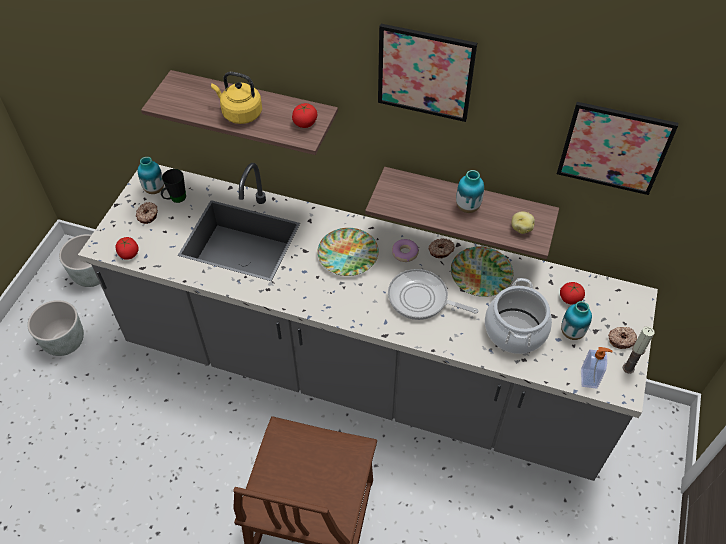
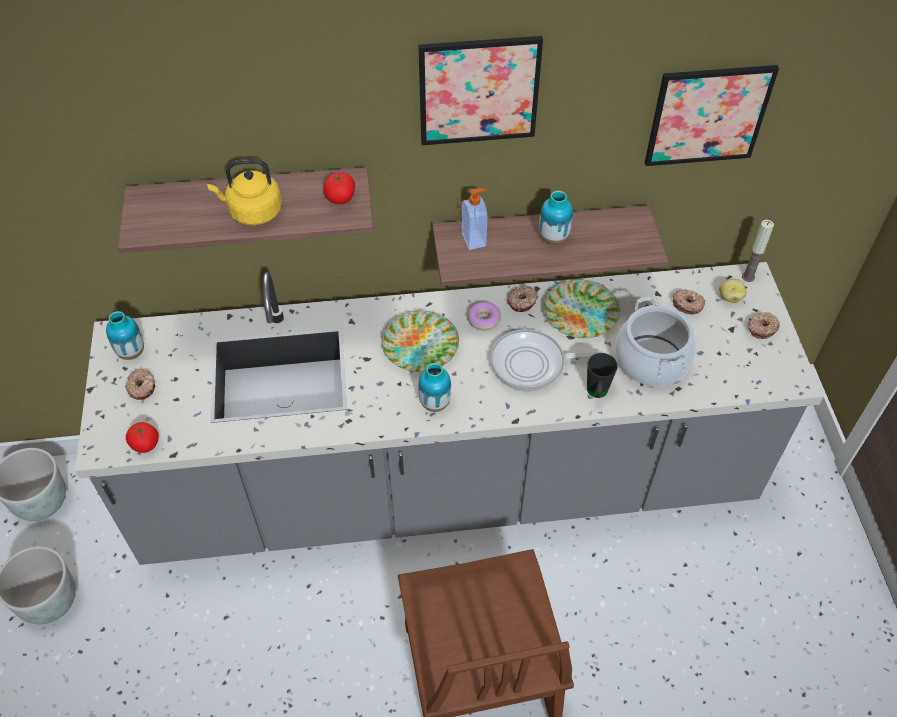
camera: 25 degrees left, 0 degrees up
black mug [161,169,186,203] -> black mug moved to [587,353,618,398]
potato [511,211,535,234] -> potato moved to [719,278,747,303]
tomato [560,282,585,304] -> donut [673,289,706,314]
vase [561,301,592,340] -> vase moved to [418,363,451,412]
soap dispenser [581,347,612,389] -> soap dispenser moved to [462,188,487,250]
candle [623,326,655,374] -> candle moved to [742,220,774,282]

